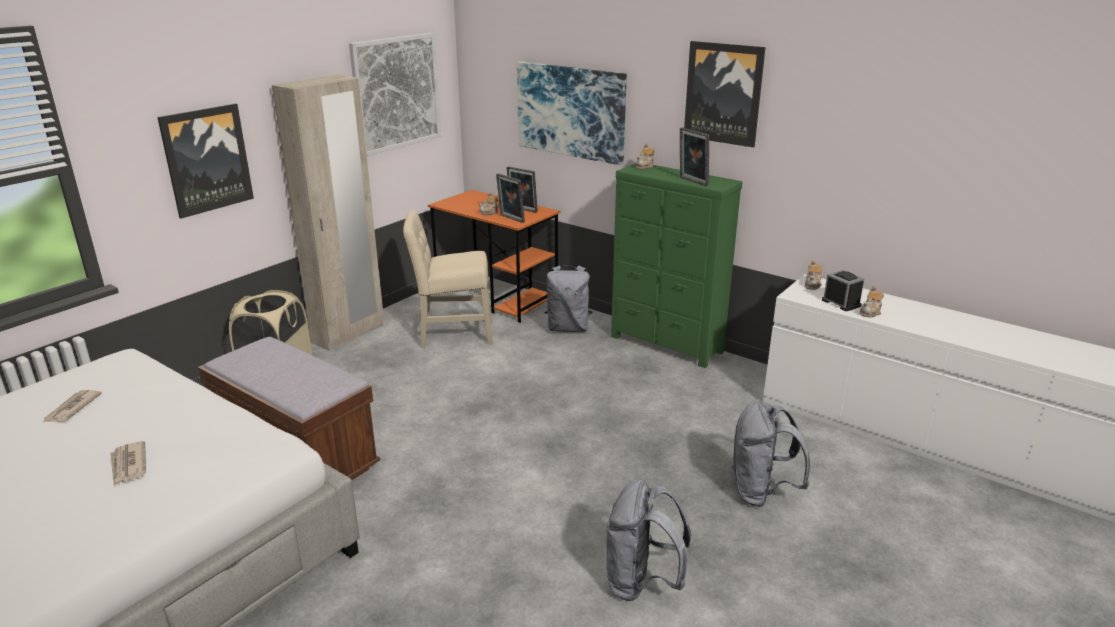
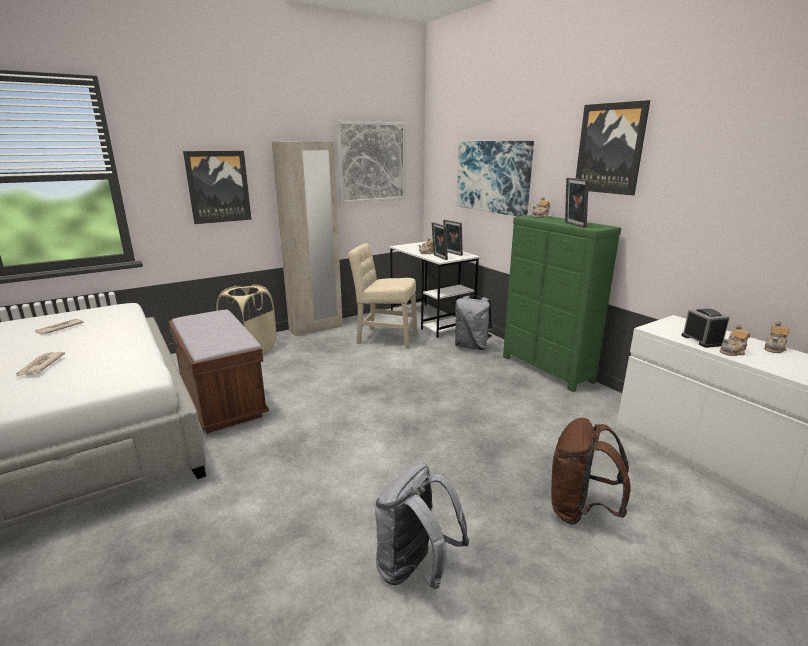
camera: 20 degrees right, 5 degrees down
orange desk [428,190,560,323] -> white desk [389,241,481,338]
grey backpack [731,402,810,507] -> brown backpack [551,418,631,524]
teapot [805,260,822,290] -> teapot moved to [764,321,790,353]

